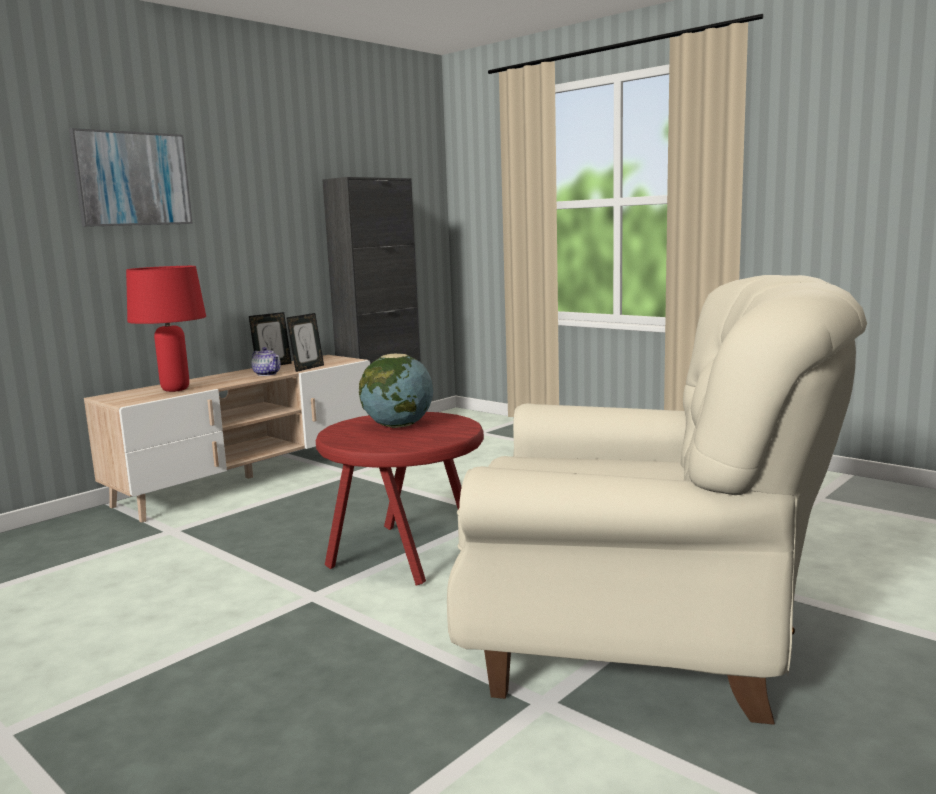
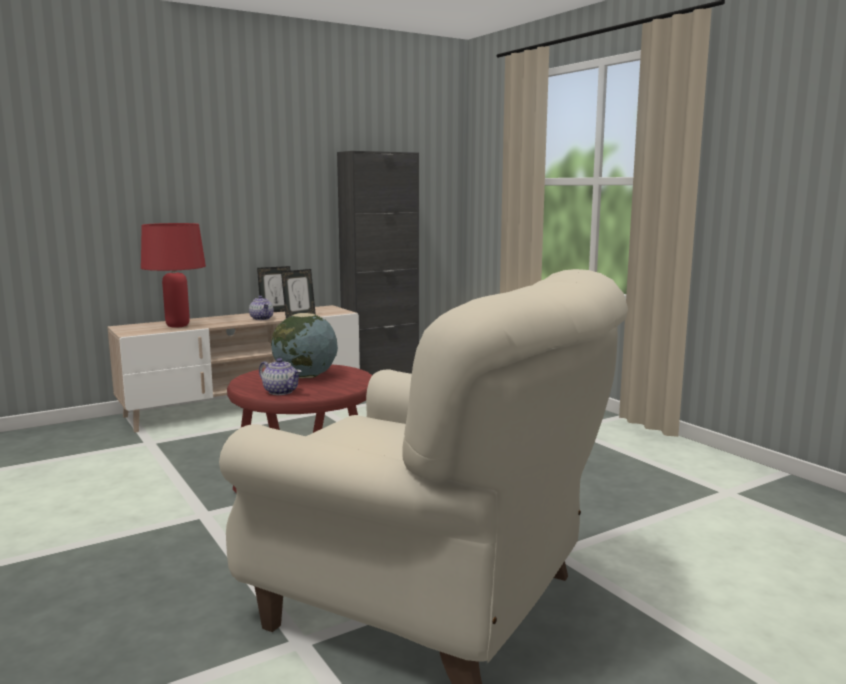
camera: 15 degrees right, 0 degrees up
picture [69,128,193,227] -> none
none -> teapot [259,358,301,395]

